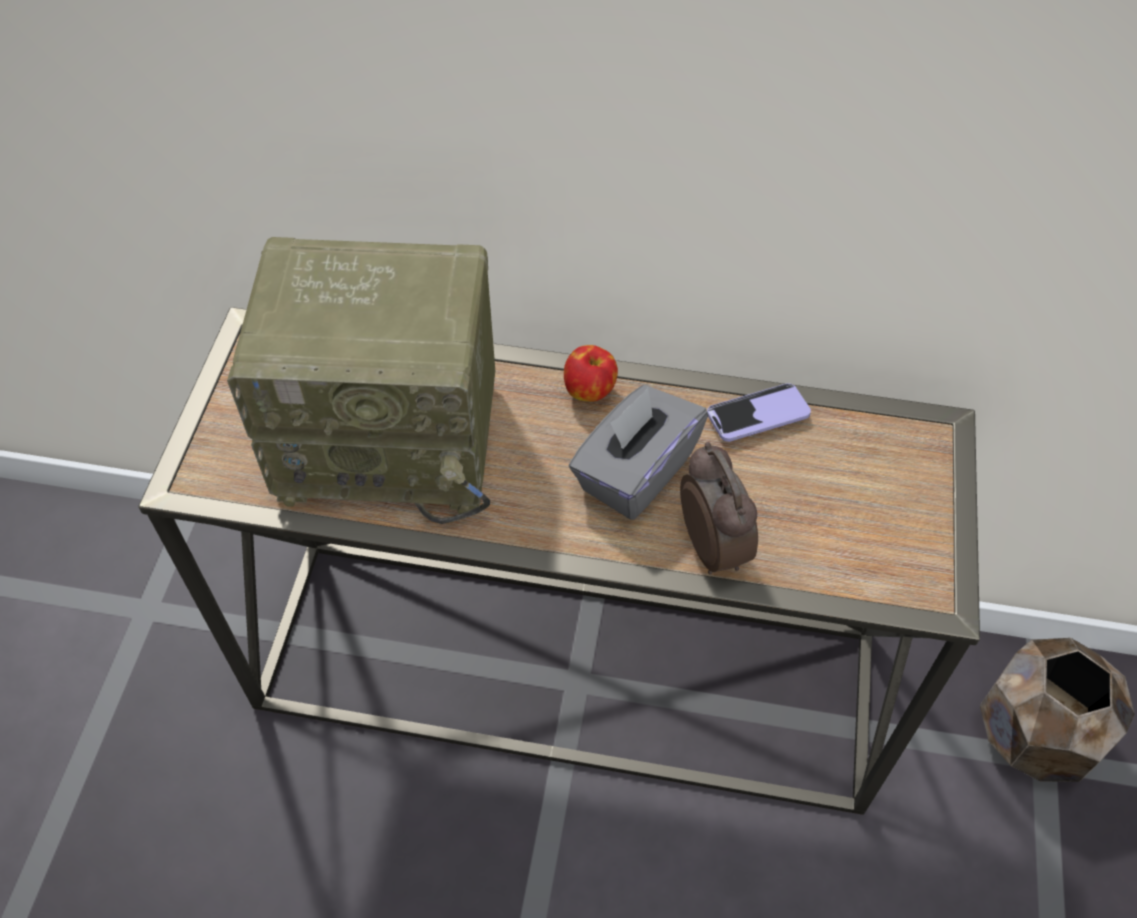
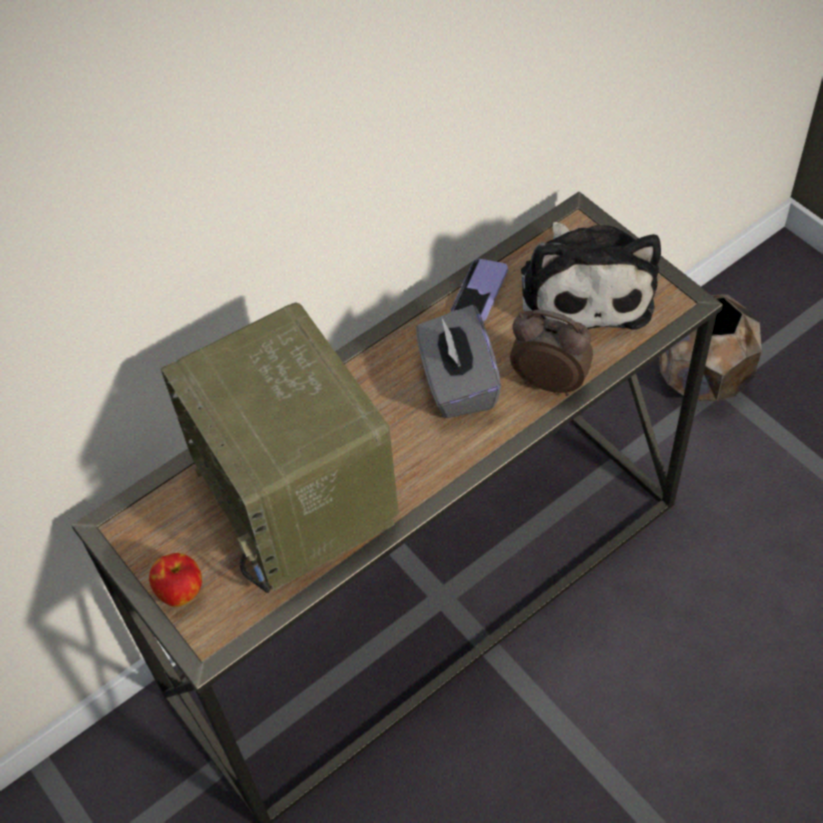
camera: 45 degrees left, 0 degrees up
radio [227,237,495,524] -> radio turned 105 degrees clockwise [160,302,398,593]
apple [564,345,618,402] -> apple moved to [149,553,202,607]
none -> plush toy [521,222,661,329]

